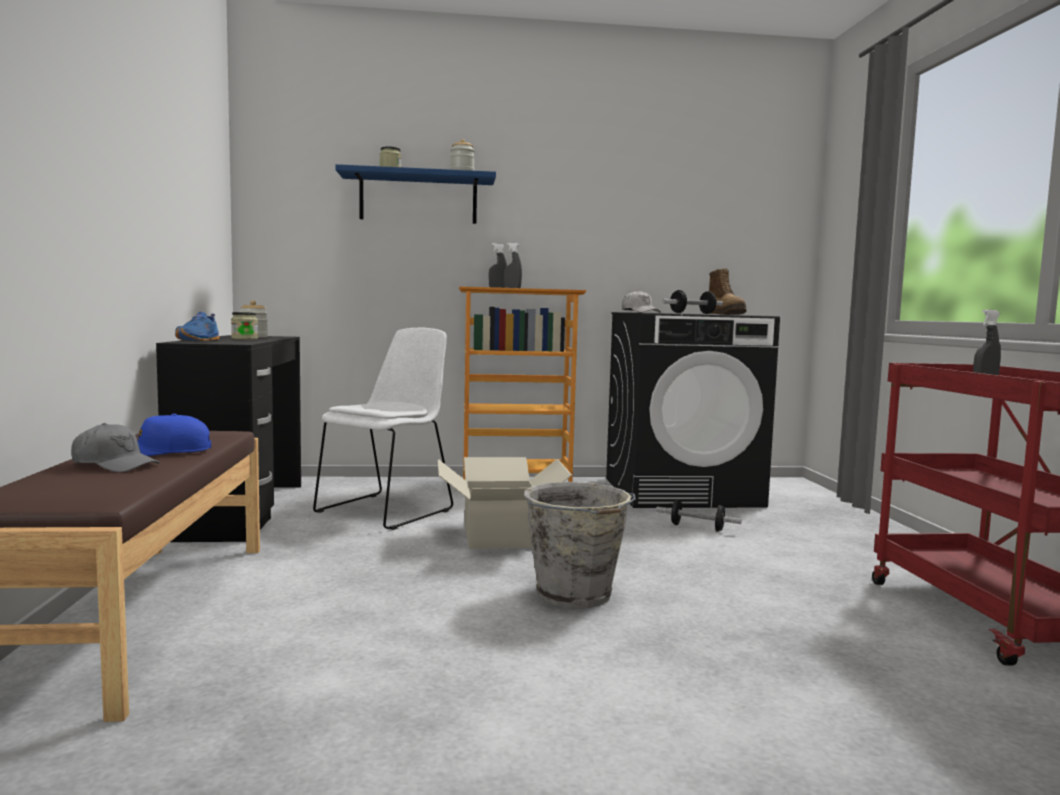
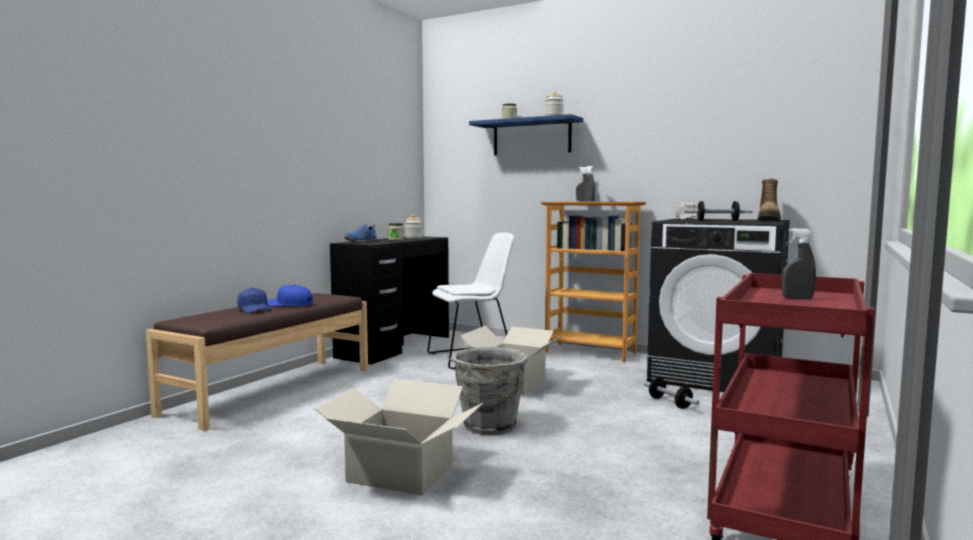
camera: 35 degrees right, 0 degrees up
grey cap [71,423,160,473] -> blue cap [237,287,272,313]
none -> cardboard box [314,379,483,496]

